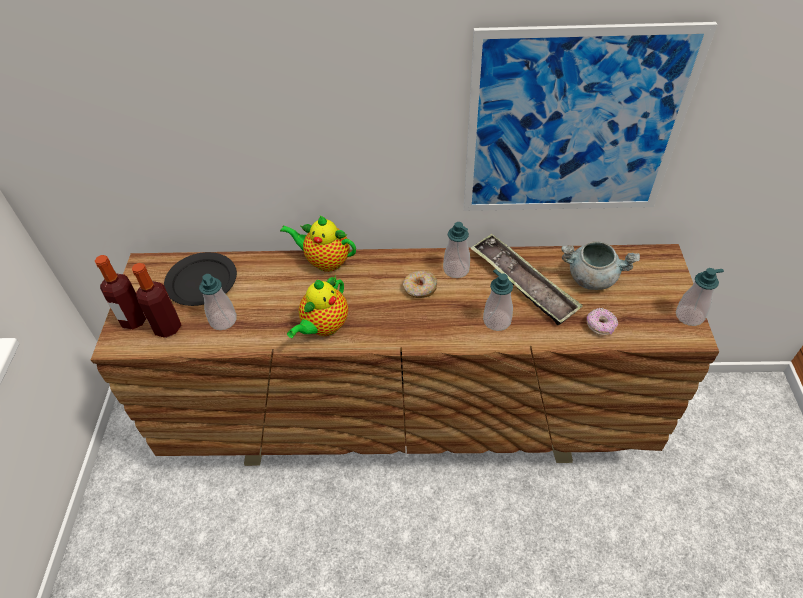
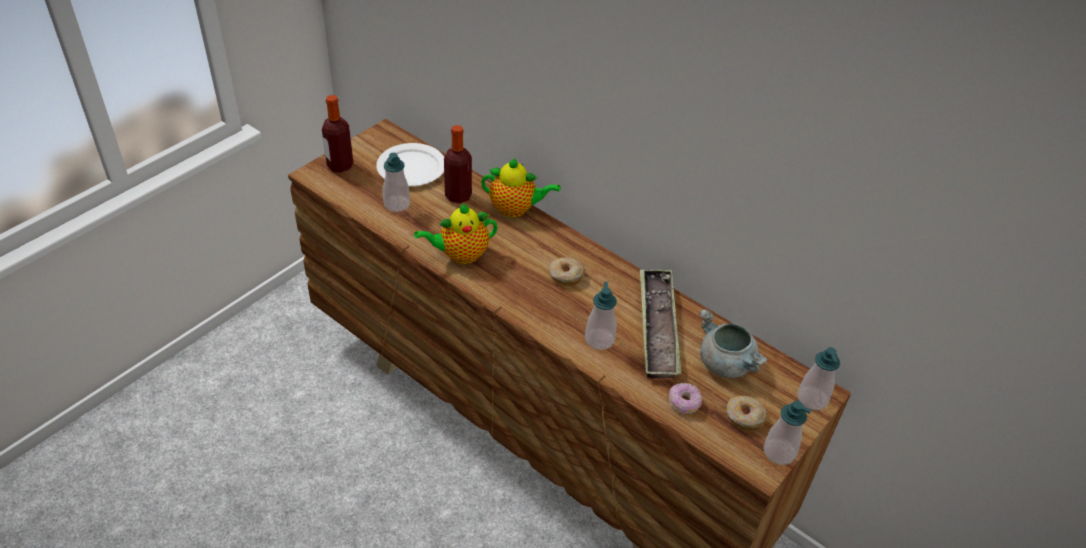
camera: 35 degrees right, 5 degrees down
bottle [132,263,181,338] -> bottle moved to [444,125,472,204]
black plate [164,252,237,306] -> white plate [376,143,444,186]
teapot [280,215,356,272] -> teapot turned 135 degrees clockwise [481,158,560,217]
soap dispenser [443,222,470,278] -> soap dispenser moved to [797,347,840,410]
picture [464,22,717,211] -> none
none -> donut [726,395,768,432]

